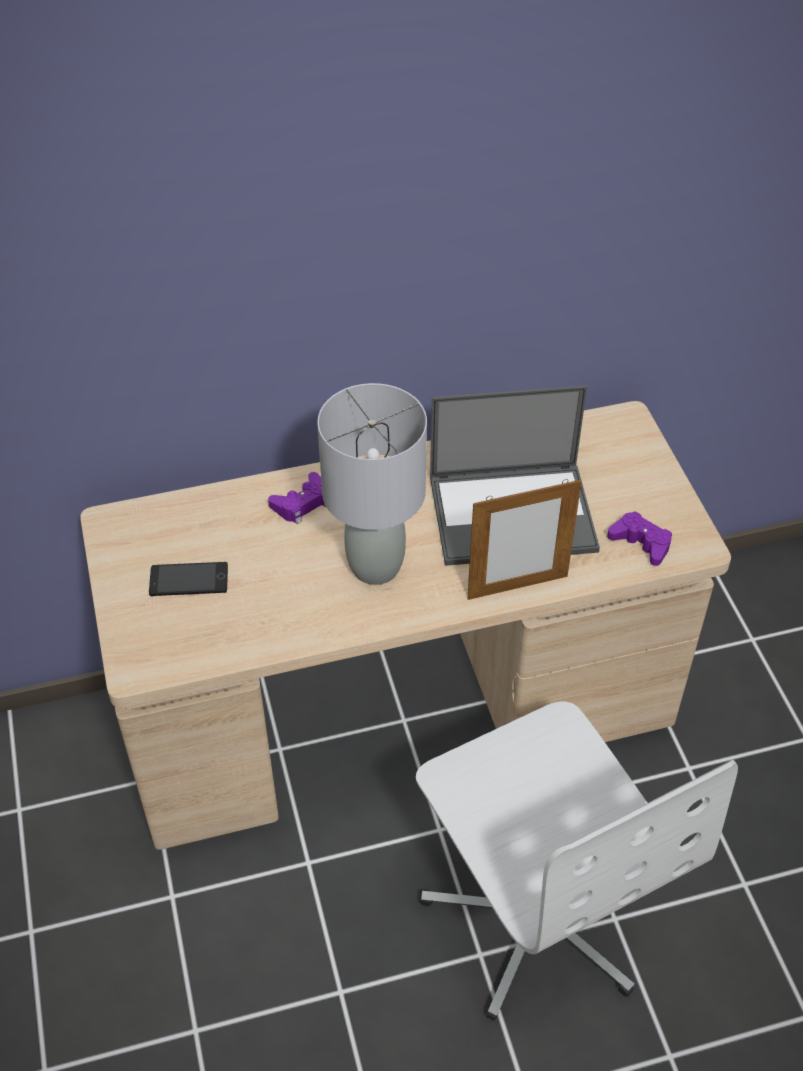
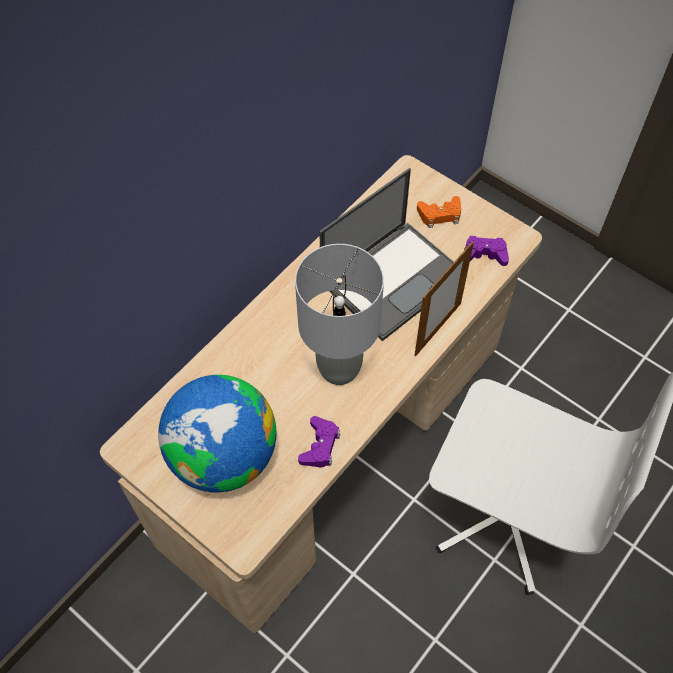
camera: 35 degrees left, 10 degrees up
phone [149,562,228,596] -> globe [158,375,277,493]
purple game controller [268,472,326,524] -> purple game controller moved to [298,416,340,467]
none -> orange game controller [417,196,462,228]

